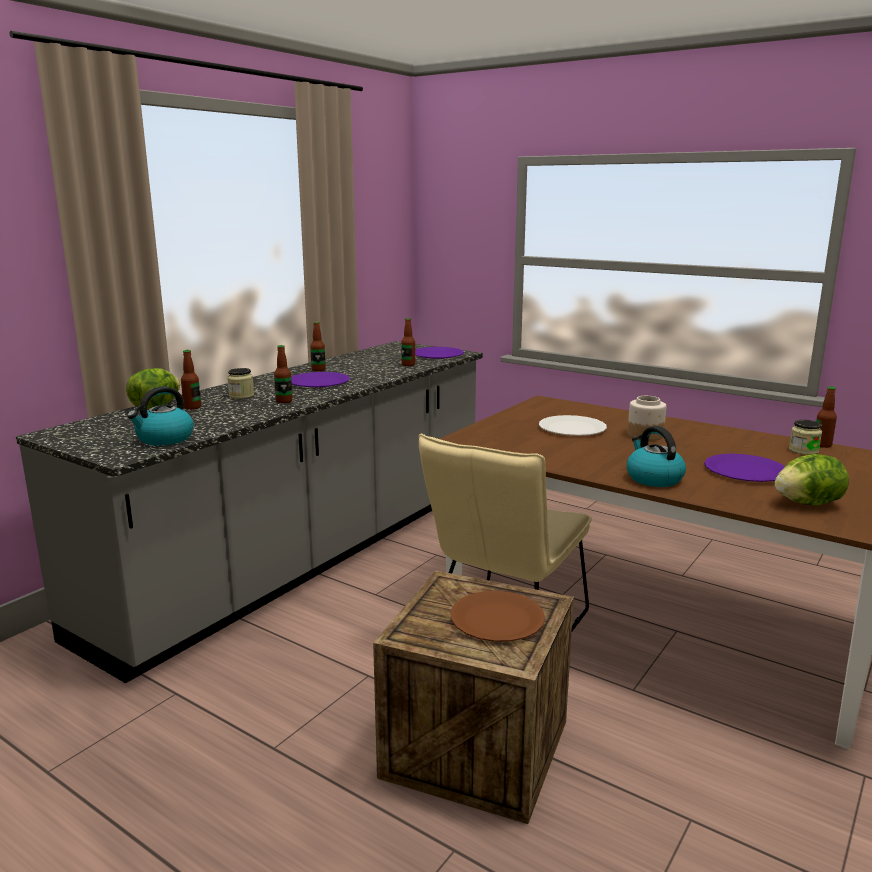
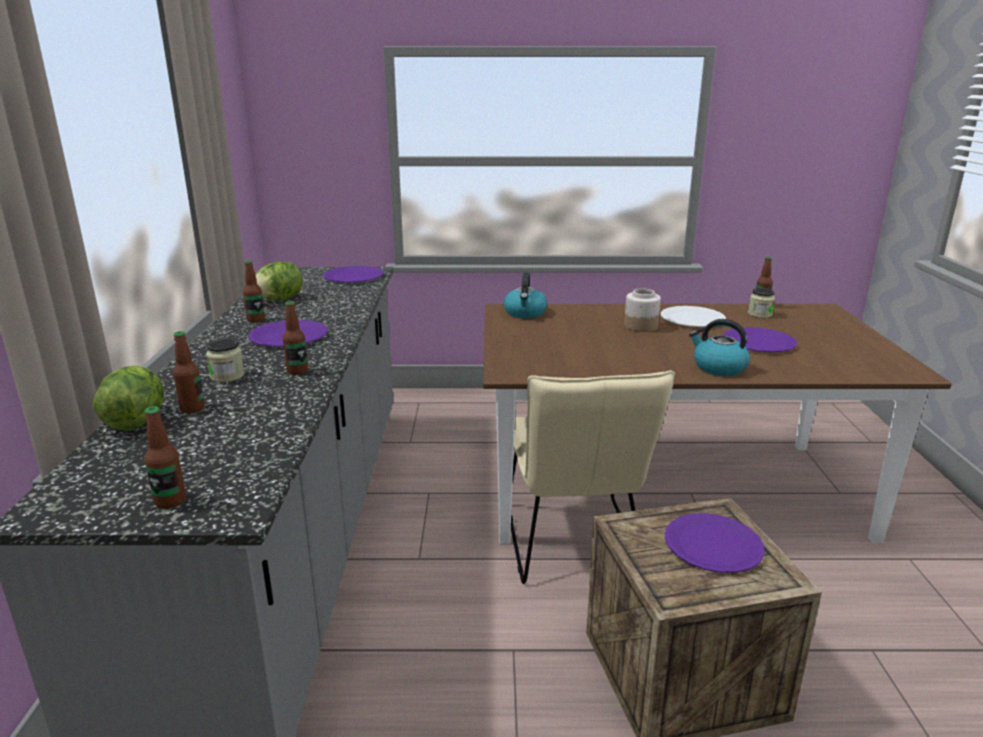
camera: 35 degrees left, 5 degrees up
kettle [127,386,194,446] -> kettle moved to [504,272,547,318]
bottle [401,318,415,366] -> bottle moved to [144,406,186,509]
brown plate [450,591,545,642] -> purple plate [665,513,765,573]
white plate [539,415,607,436] -> white plate moved to [661,306,726,327]
lettuce [775,454,849,506] -> lettuce moved to [256,262,303,300]

